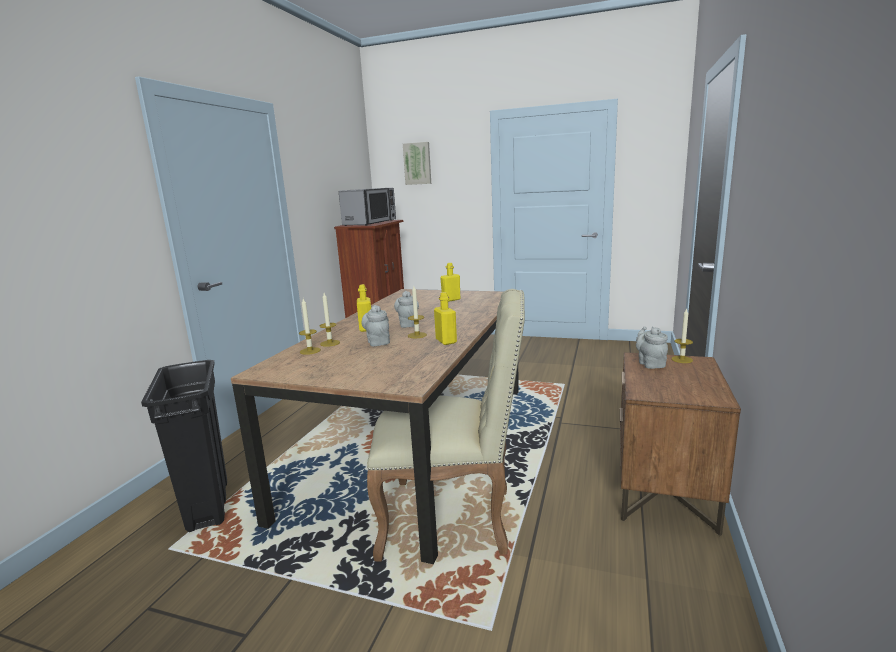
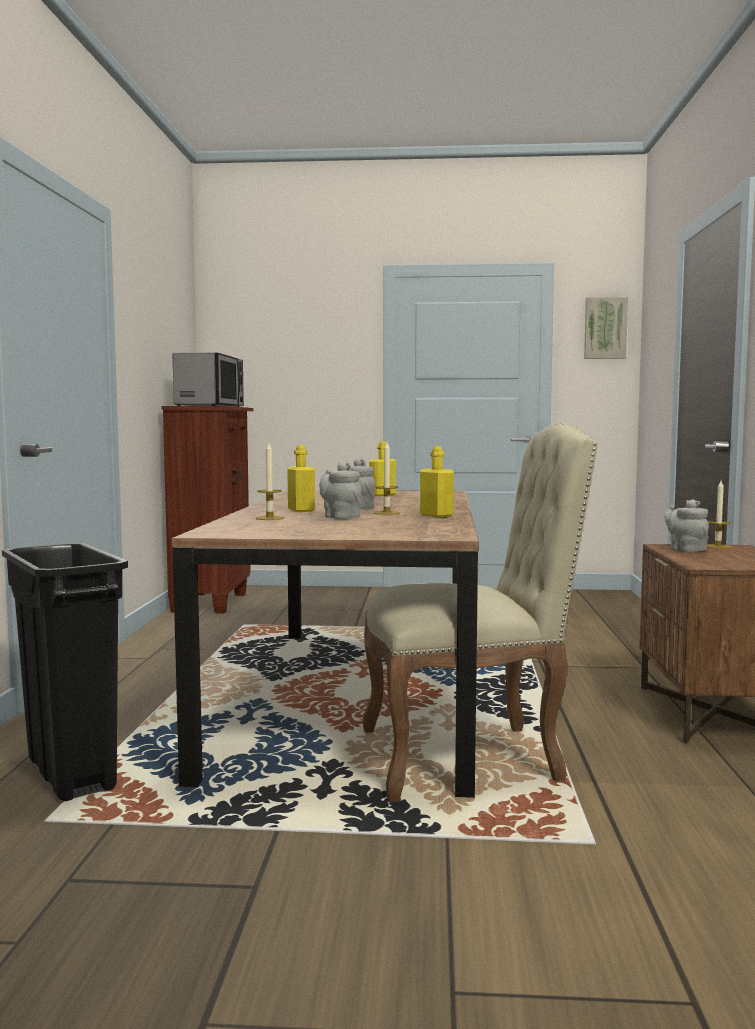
camera: 15 degrees left, 10 degrees down
candle [299,299,321,355] -> none
picture [403,142,431,185] -> picture moved to [584,297,628,359]

